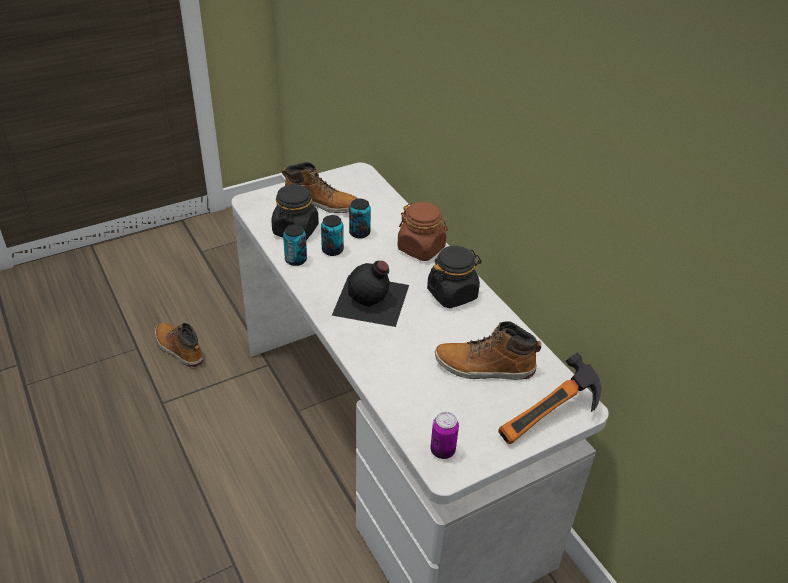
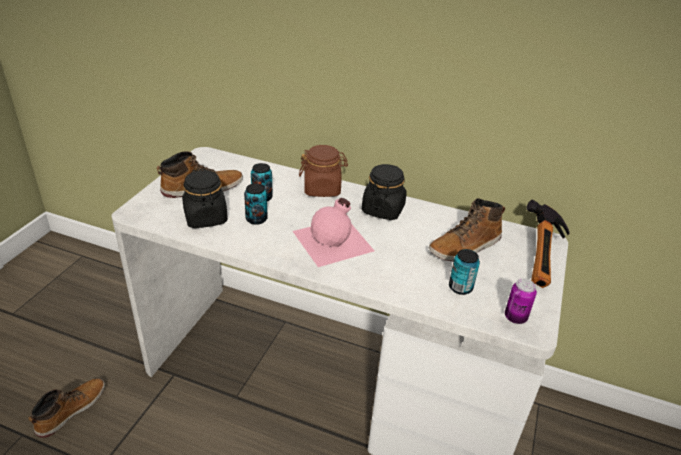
camera: 40 degrees left, 5 degrees down
boot [155,322,203,367] -> boot turned 120 degrees clockwise [28,378,105,438]
can [283,224,307,266] -> can moved to [449,249,480,295]
black bottle [332,261,409,327] -> pink bottle [293,198,374,267]

